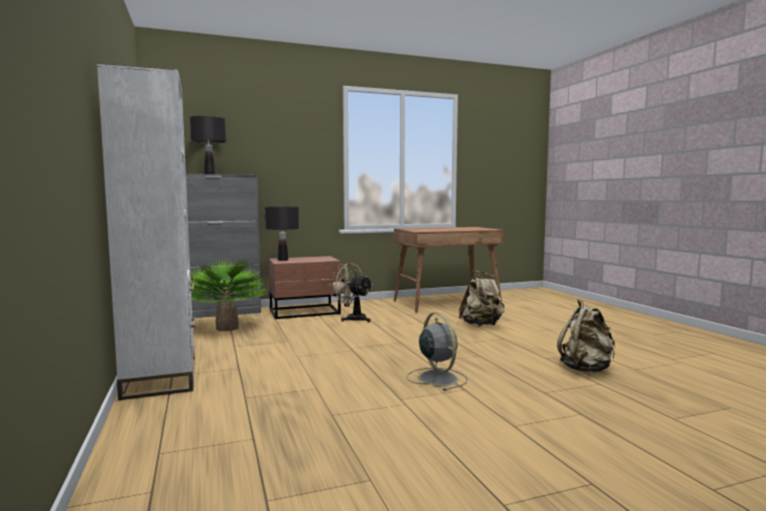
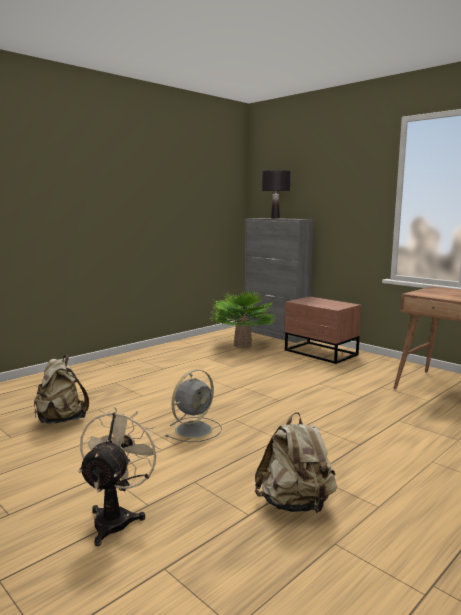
camera: 65 degrees right, 5 degrees up
white bookcase [97,63,196,400] -> none
black table lamp [265,207,299,261] -> none
beige fan [329,263,373,322] -> beige fan moved to [79,407,162,546]
beige backpack [459,272,505,326] -> beige backpack moved to [34,355,89,424]

